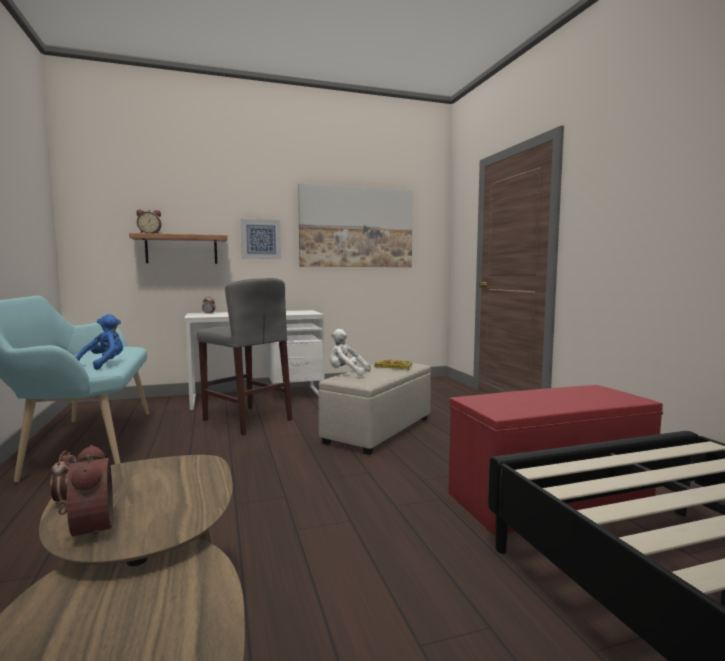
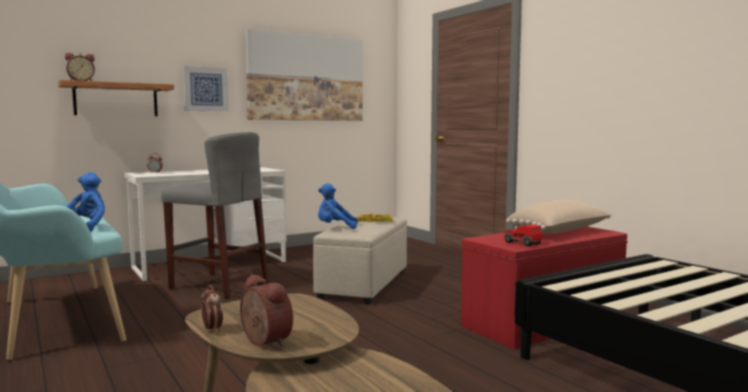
camera: 15 degrees left, 0 degrees up
white plush toy [330,329,371,376] -> blue plush toy [318,183,358,229]
none -> toy car [504,225,542,246]
none -> beige pillow [506,200,611,234]

